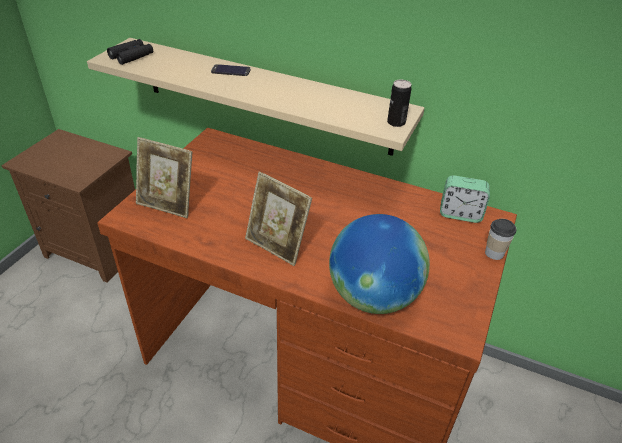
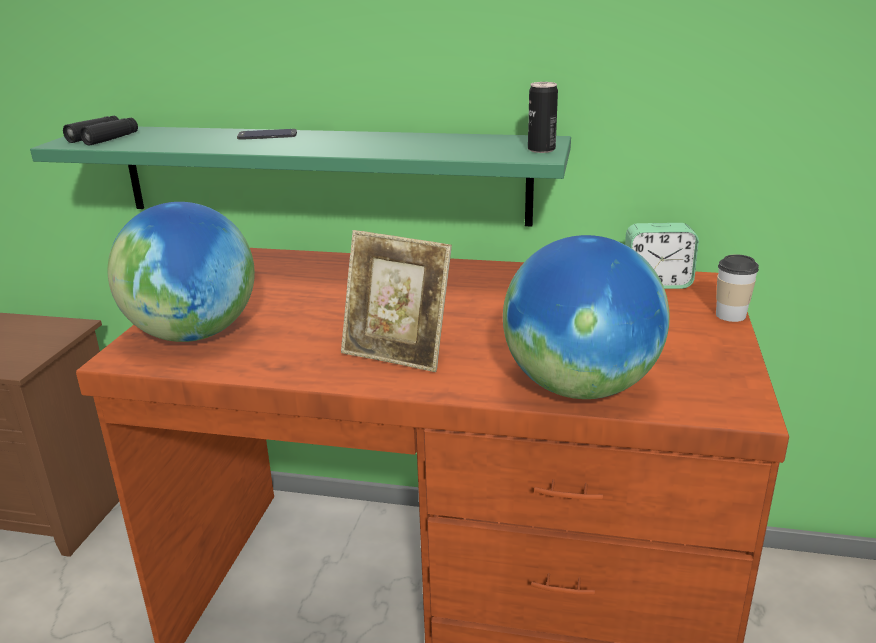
camera: 10 degrees left, 15 degrees down
beige shelf [87,38,425,156] -> green shelf [30,127,571,227]
picture frame [136,137,192,218] -> globe [107,202,255,342]

